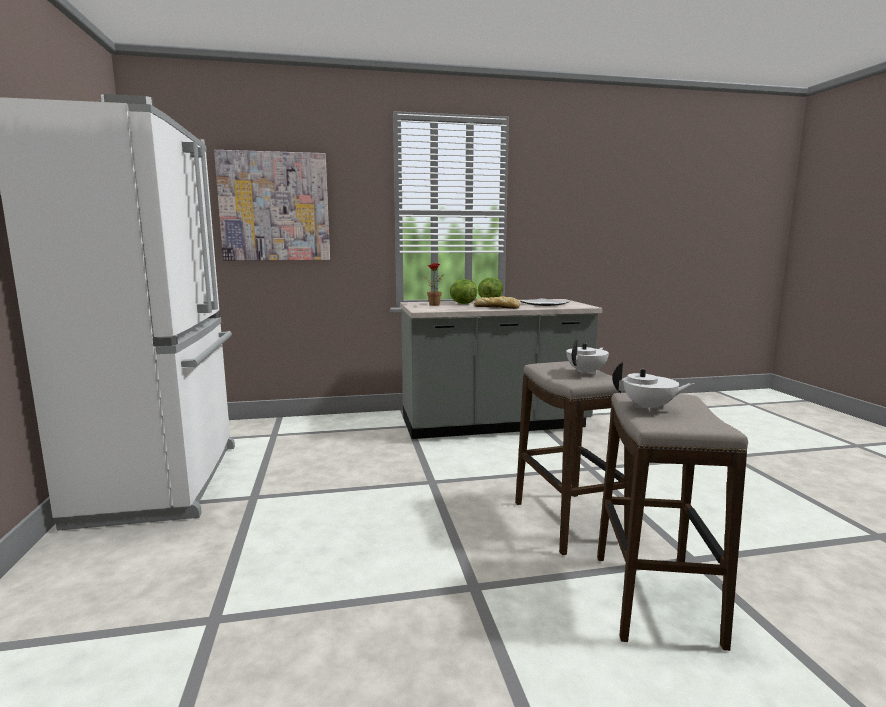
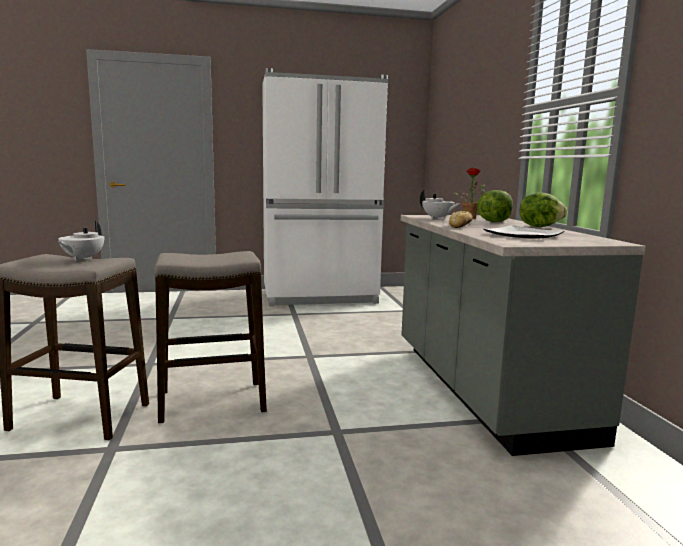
camera: 90 degrees right, 0 degrees up
picture [214,150,330,261] -> none
white teapot [566,340,609,375] -> white teapot moved to [420,189,460,219]

